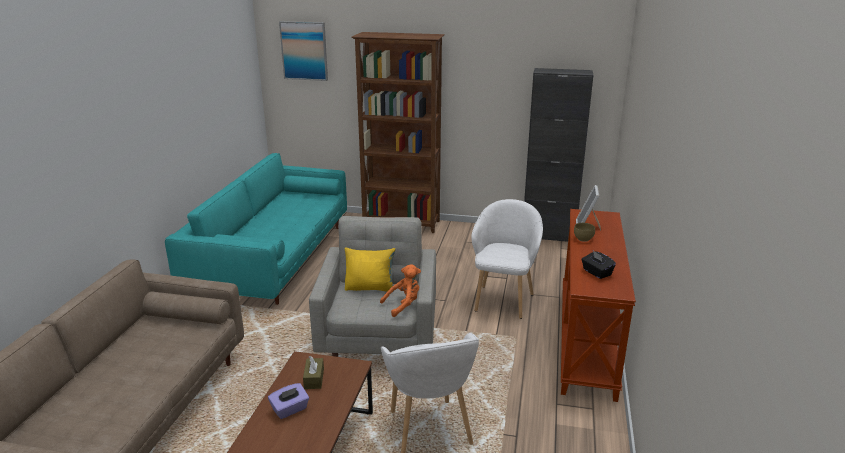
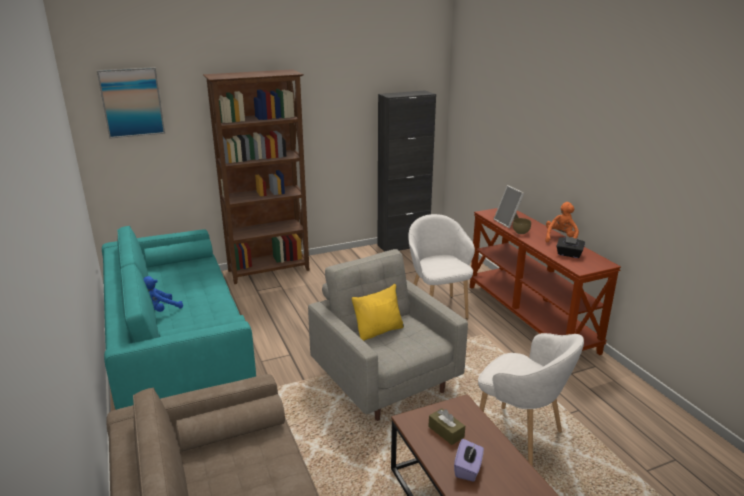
camera: 35 degrees left, 0 degrees up
orange plush toy [380,264,421,317] -> orange plush toy moved to [545,202,579,242]
none -> blue plush toy [143,276,183,312]

